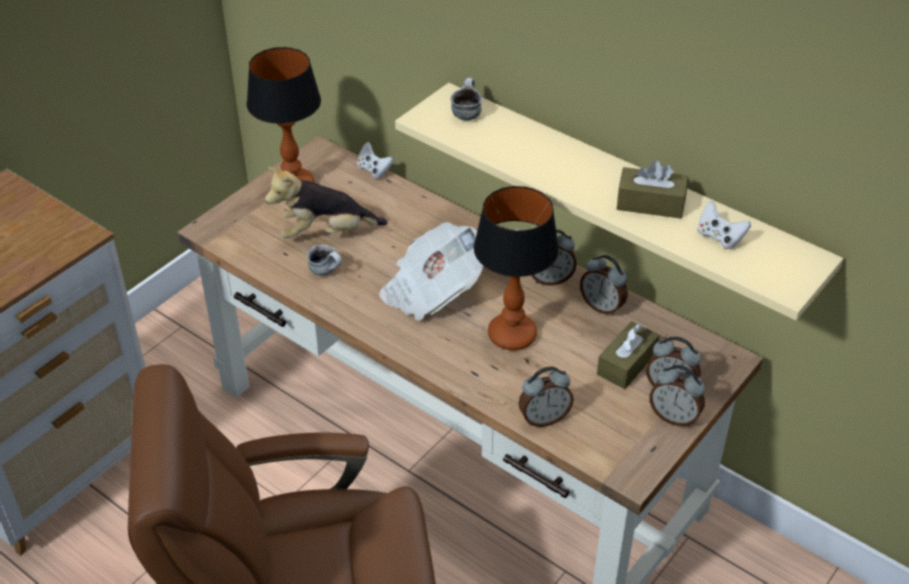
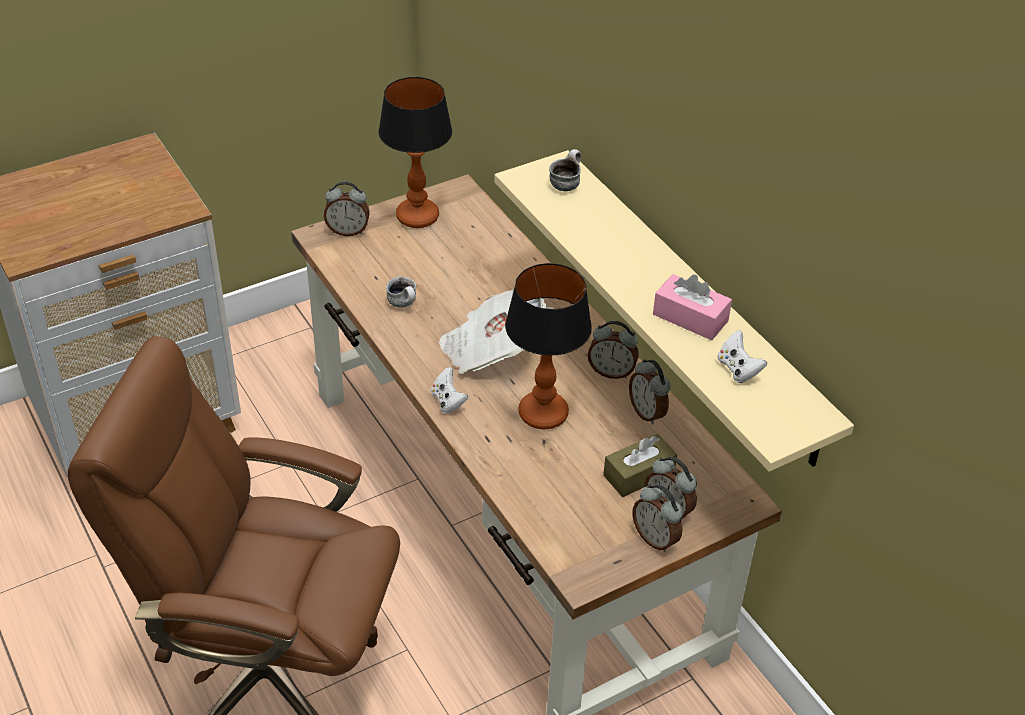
camera: 20 degrees right, 0 degrees up
plush toy [265,167,388,238] -> none
white game controller [357,142,394,179] -> white game controller moved to [431,367,468,414]
alarm clock [518,367,574,427] -> alarm clock moved to [324,182,370,236]
brown tissue box [617,161,688,218] -> pink tissue box [653,274,732,340]

